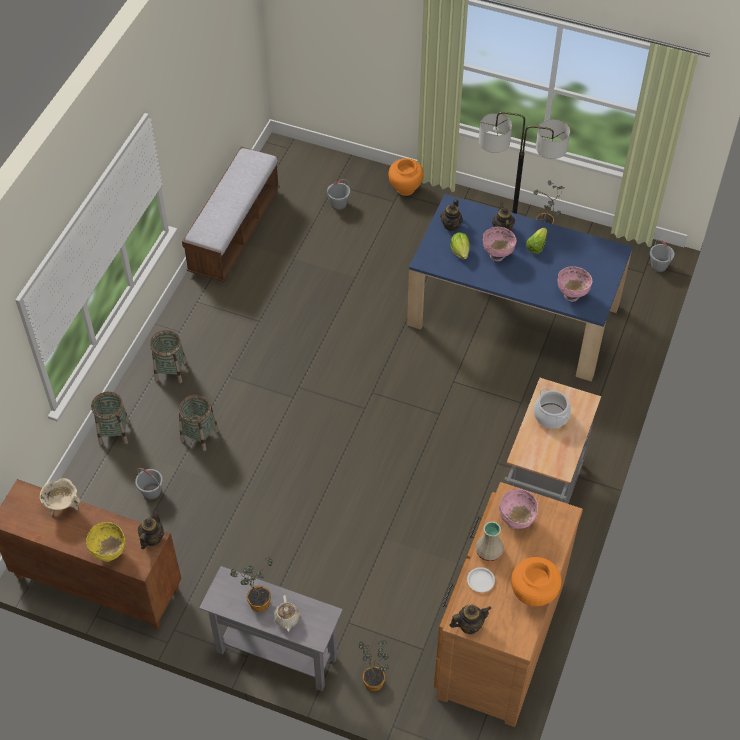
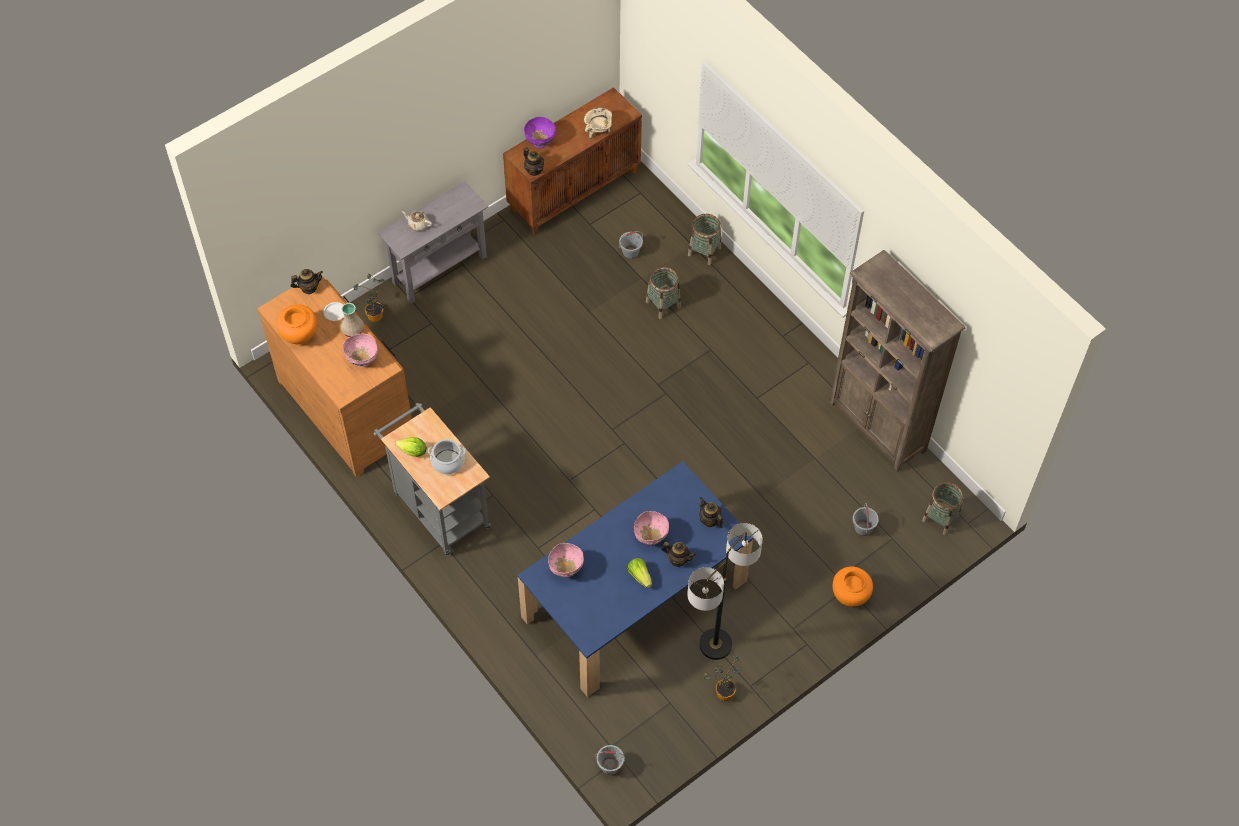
camera: 120 degrees right, 5 degrees up
yellow bowl [86,522,126,562] -> purple bowl [524,117,556,148]
basket [150,330,187,383] -> basket moved to [922,482,963,535]
bench [182,147,280,282] -> brown bookcase [829,250,965,472]
potted plant [230,557,273,612] -> none
lettuce [450,232,470,260] -> lettuce moved to [395,437,427,457]
teapot [450,605,491,634] -> teapot turned 120 degrees counterclockwise [291,269,323,294]

